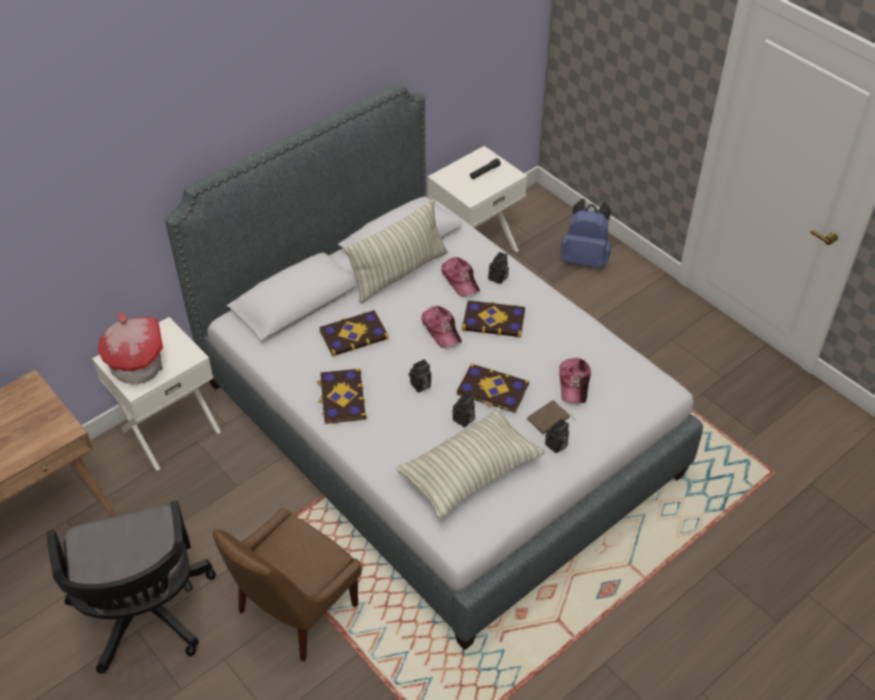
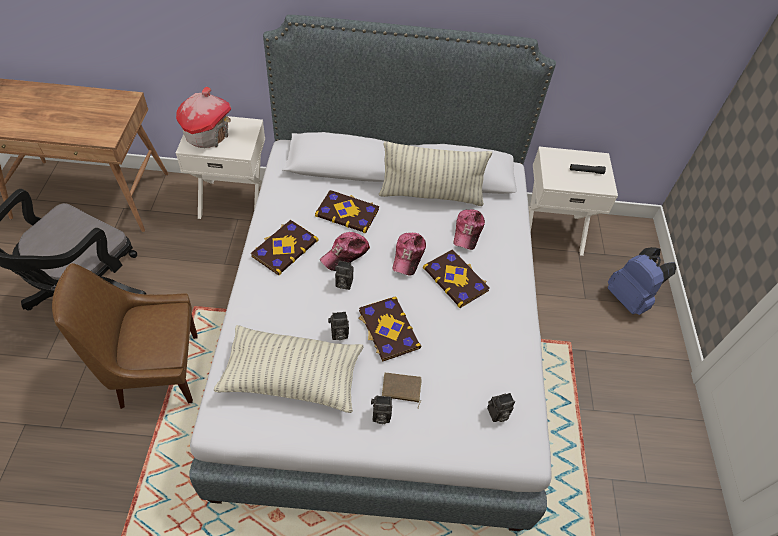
camera: 40 degrees right, 5 degrees up
camera [488,252,509,284] -> camera moved to [487,393,515,422]
cap [559,358,591,403] -> cap moved to [320,232,370,271]

